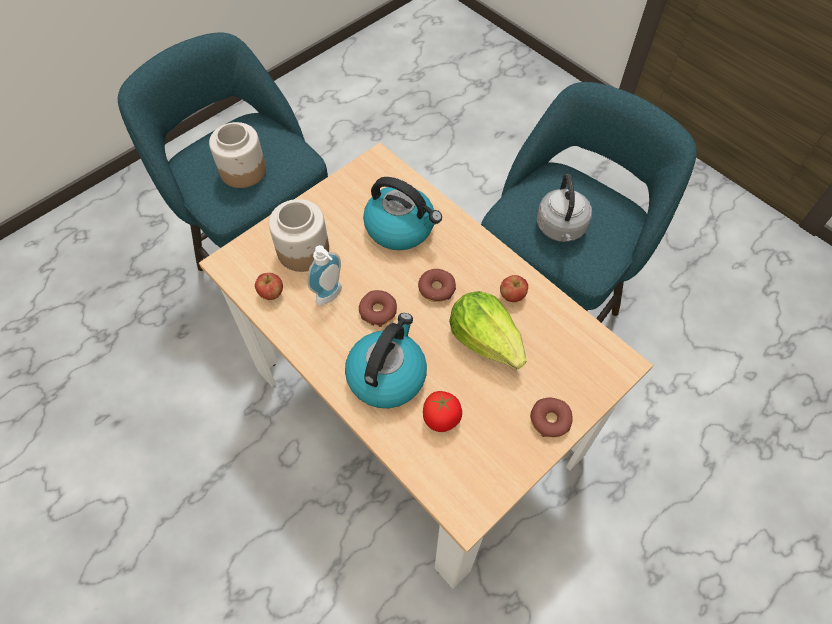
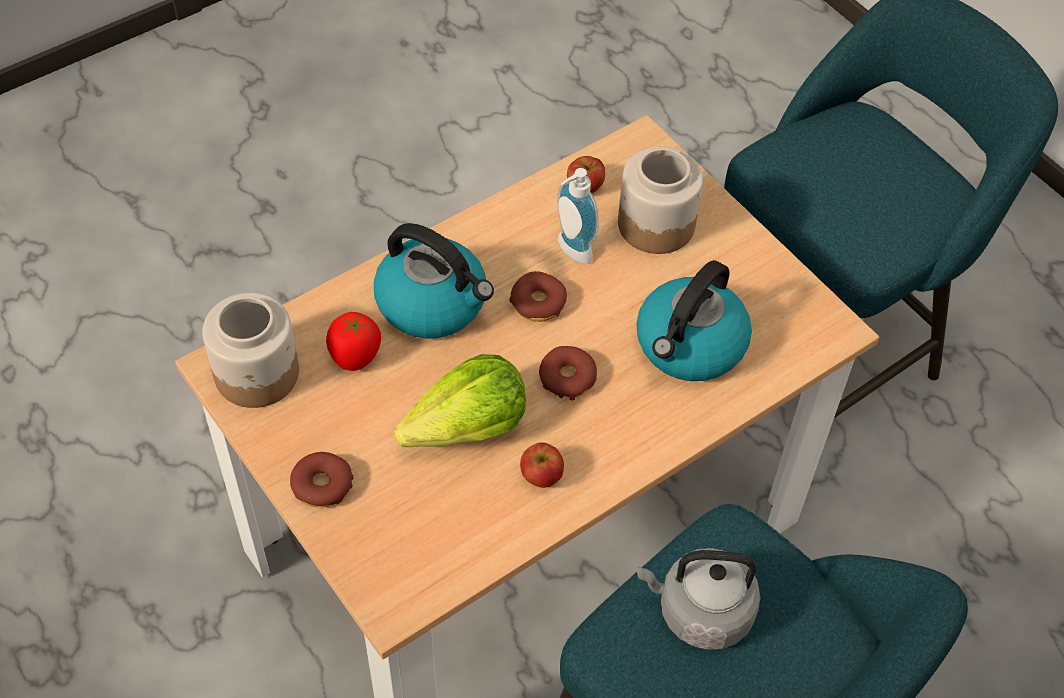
camera: 95 degrees right, 5 degrees down
jar [209,122,266,188] -> jar moved to [202,293,299,408]

